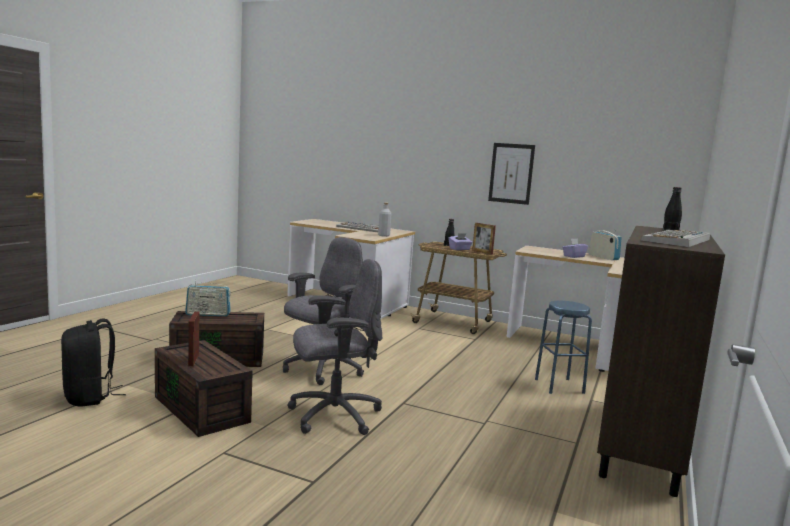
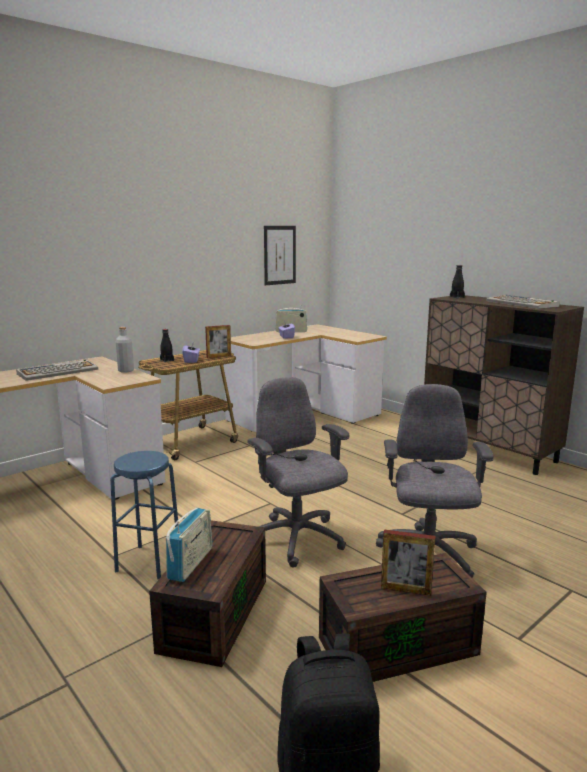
camera: 65 degrees left, 5 degrees up
picture [488,143,535,205] -> picture moved to [264,226,296,285]
blue stool [535,301,592,394] -> blue stool moved to [110,451,179,579]

